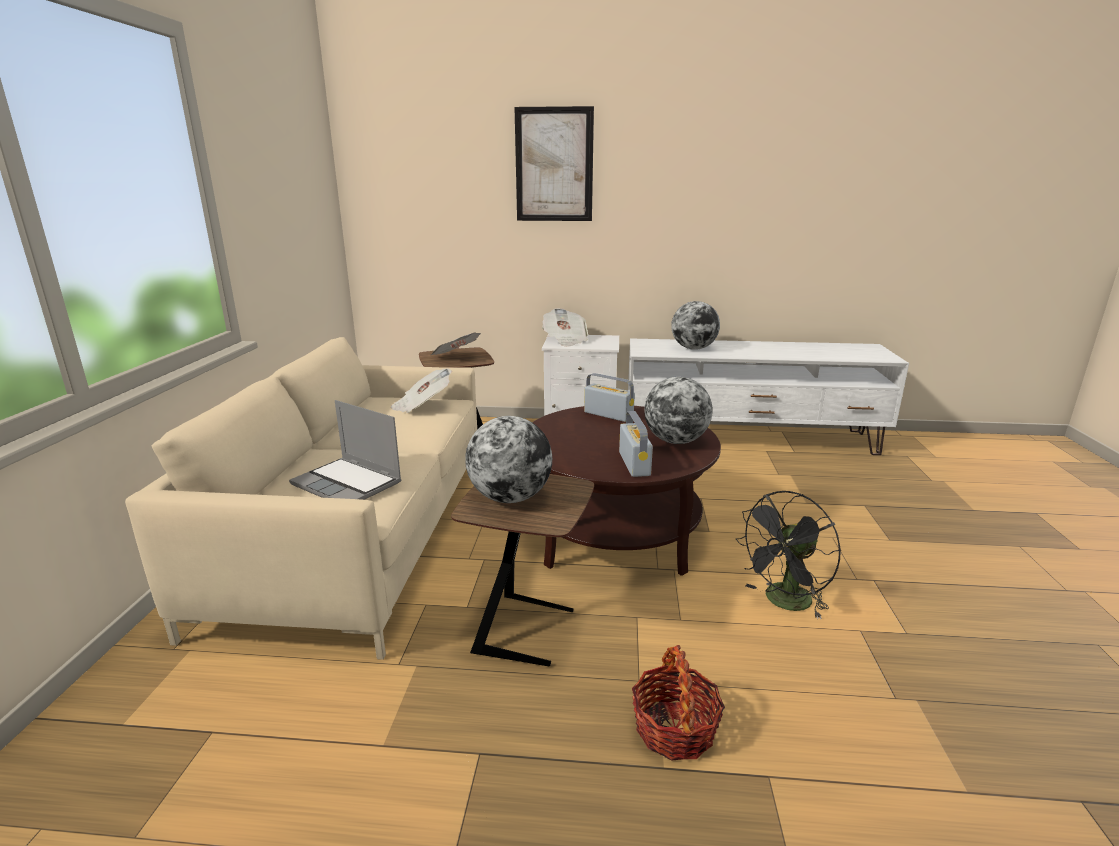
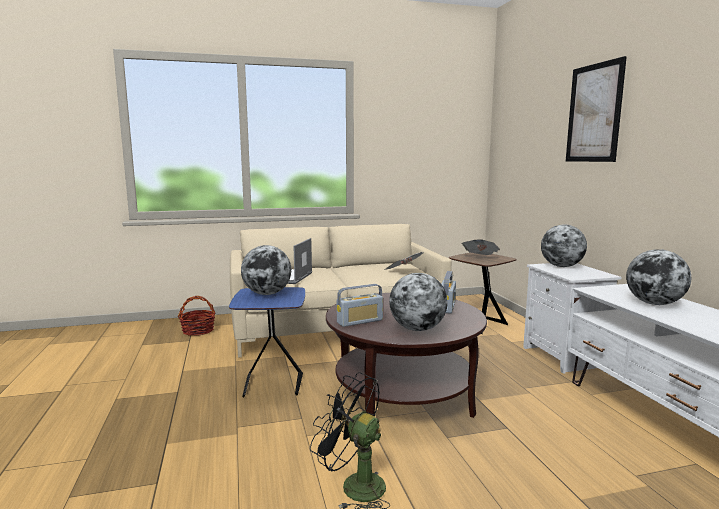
camera: 70 degrees right, 10 degrees down
brown side table [451,474,594,666] -> blue side table [229,287,305,397]
newspaper [542,308,588,347] -> globe [541,224,587,267]
basket [632,645,725,761] -> basket moved to [178,296,216,336]

